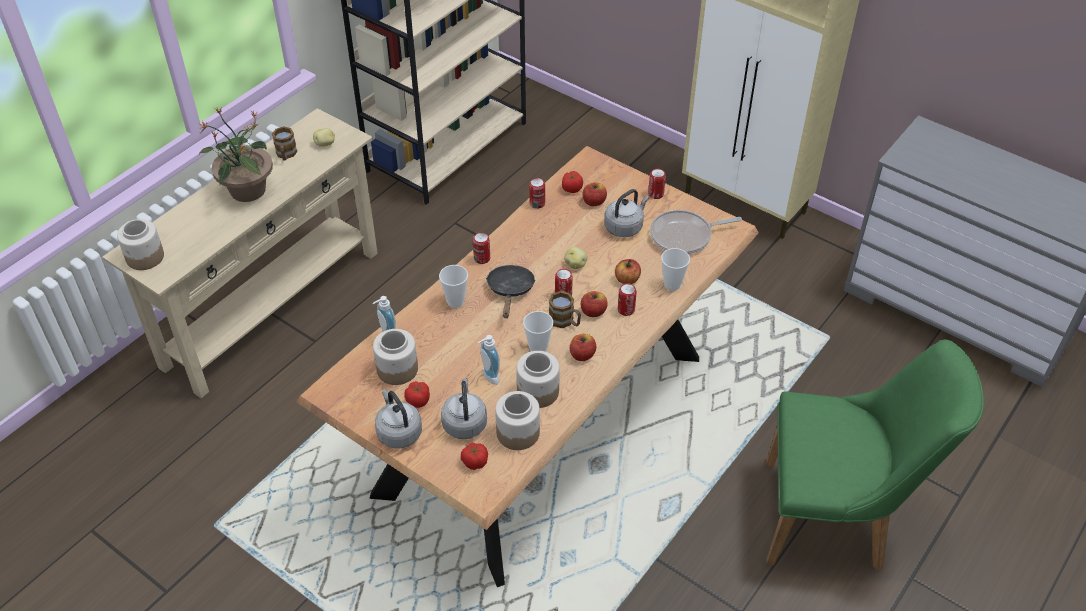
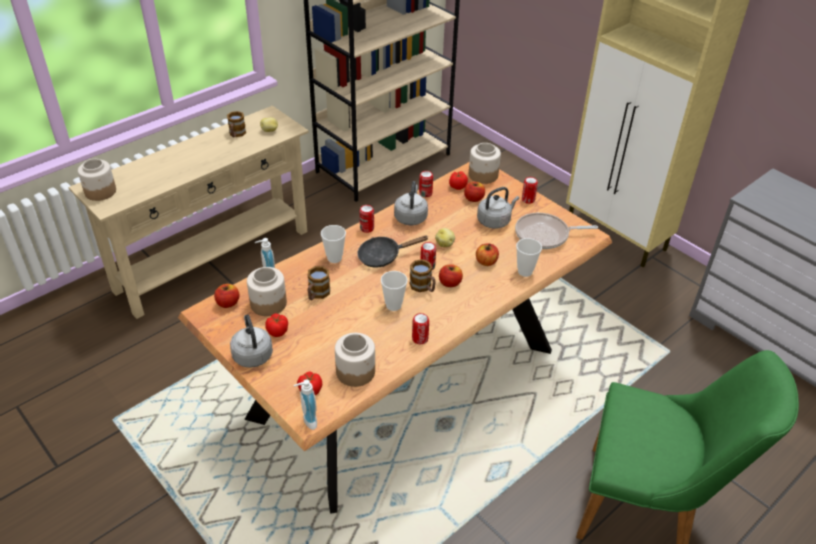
camera: 10 degrees right, 5 degrees down
potted plant [199,107,273,202] -> none
grey kettle [441,378,487,439] -> grey kettle moved to [394,181,428,225]
soap dispenser [478,335,500,385] -> soap dispenser moved to [294,379,317,430]
black frying pan [486,265,536,318] -> black frying pan turned 120 degrees counterclockwise [357,235,429,268]
jar [516,351,560,408] -> jar moved to [469,143,501,184]
apple [570,334,596,361] -> apple moved to [214,284,239,308]
can [618,283,636,316] -> can moved to [412,313,429,344]
none -> mug [307,266,330,300]

